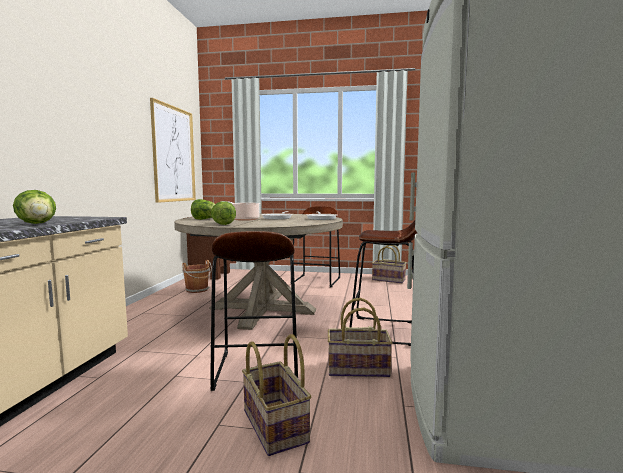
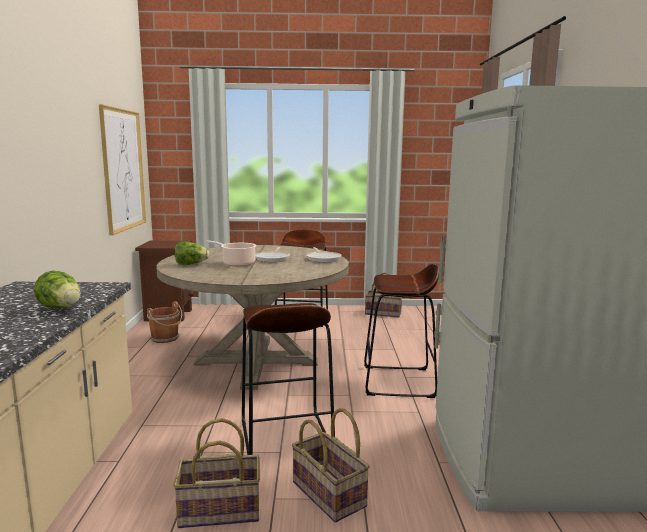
camera: 10 degrees left, 5 degrees up
lettuce [211,201,236,225] -> none
basket [328,298,393,377] -> basket moved to [173,418,260,528]

